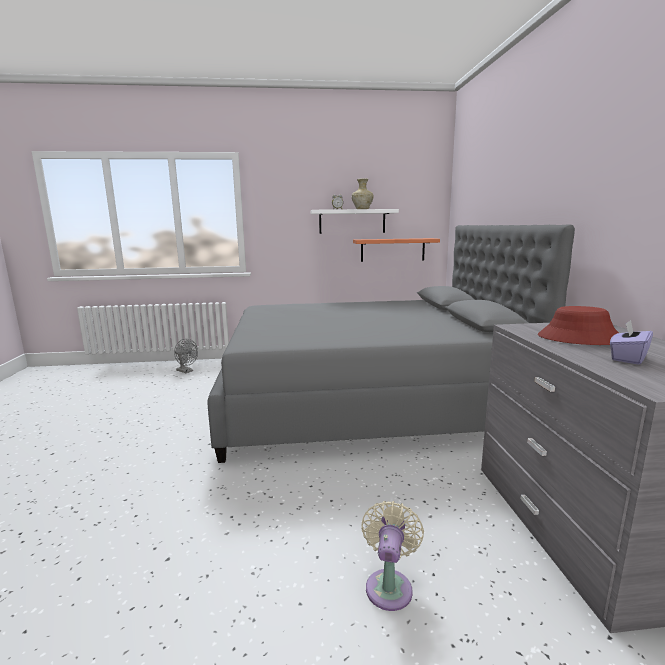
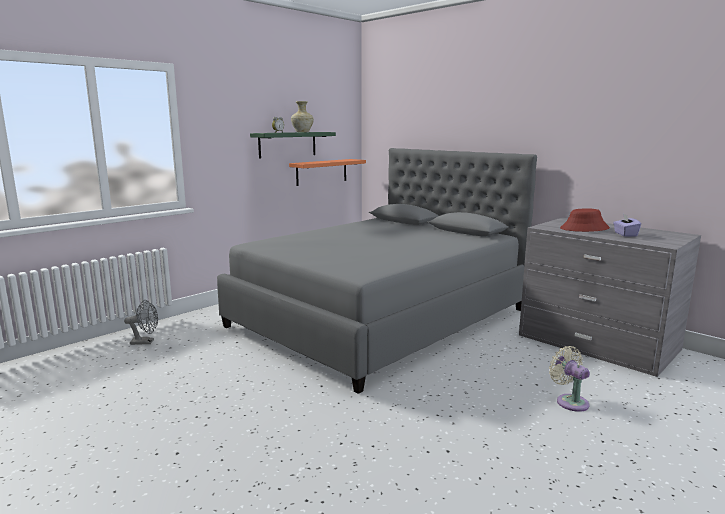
camera: 40 degrees left, 0 degrees up
white shelf [311,209,399,234] -> green shelf [250,132,336,158]

